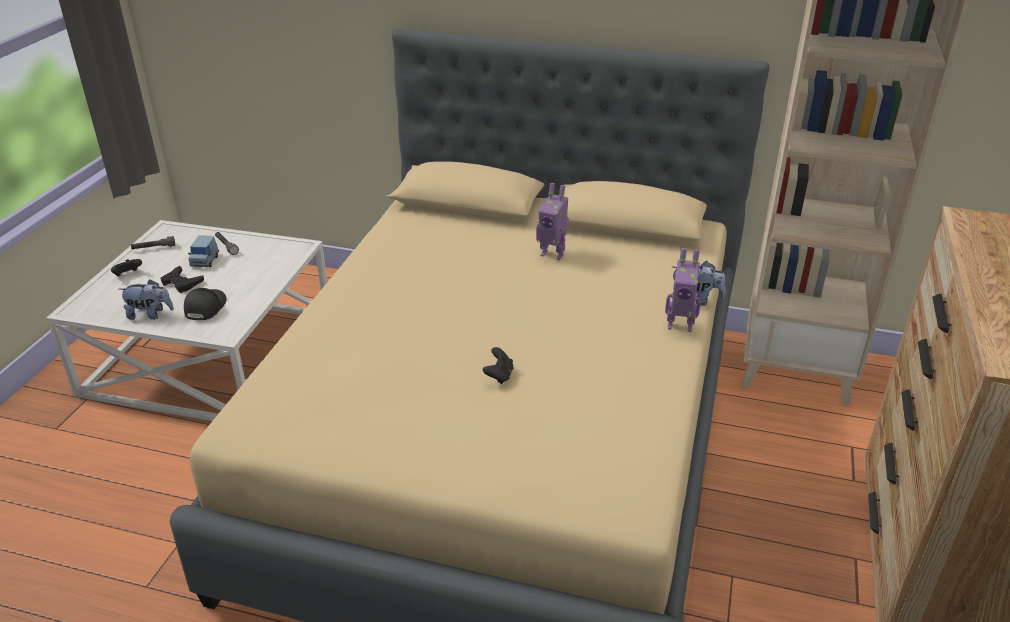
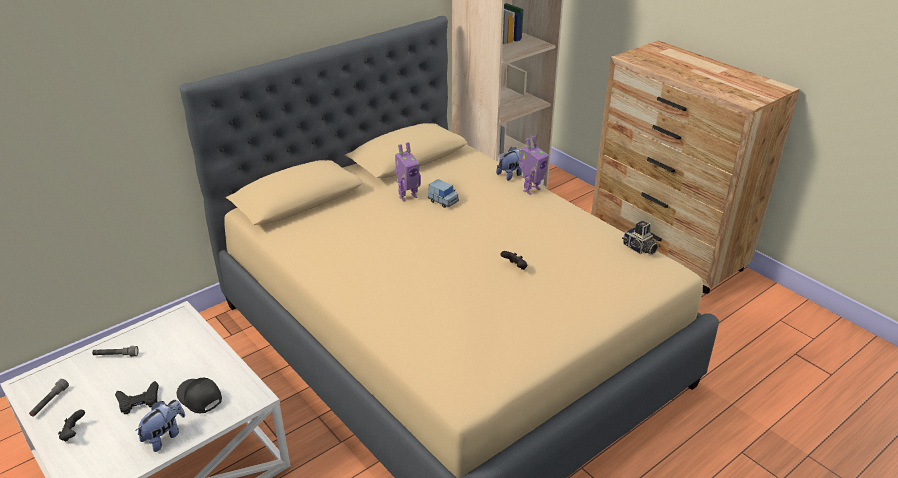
camera: 55 degrees left, 0 degrees up
blue toy car [188,235,219,267] -> blue toy car moved to [428,179,459,208]
none -> camera [622,221,659,255]

